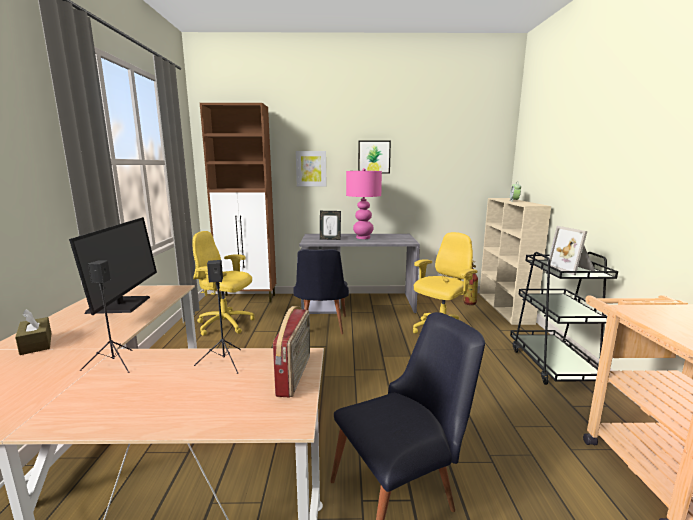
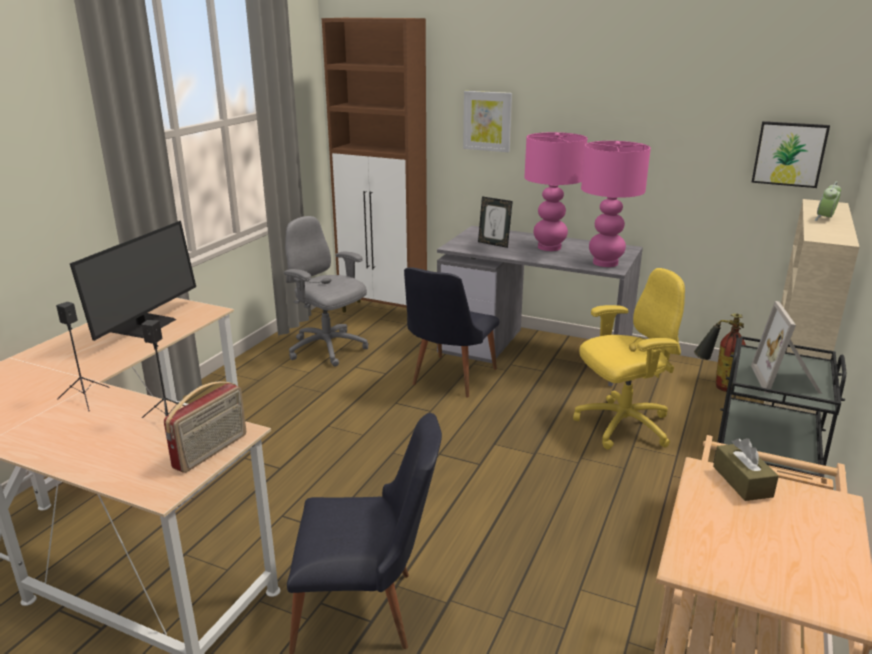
camera: 25 degrees right, 10 degrees up
brown tissue box [15,309,52,355] -> brown tissue box moved to [713,438,779,501]
yellow office chair [193,231,255,336] -> grey office chair [284,216,368,366]
picture [358,140,391,173] -> picture moved to [751,121,830,188]
none -> pink table lamp [581,141,651,267]

